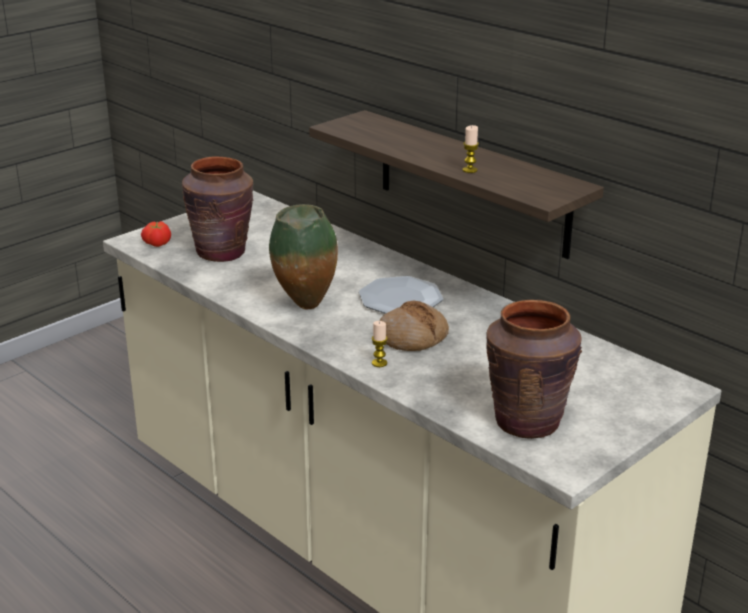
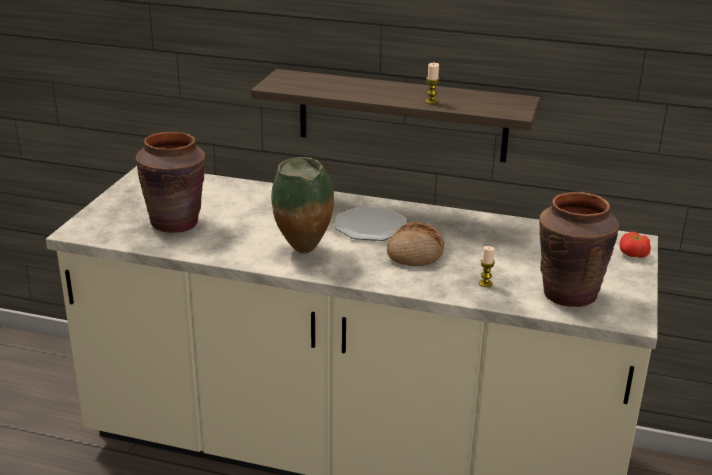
camera: 30 degrees left, 0 degrees up
tomato [141,221,171,247] -> tomato moved to [620,231,651,258]
candle [372,321,388,367] -> candle moved to [479,246,495,287]

